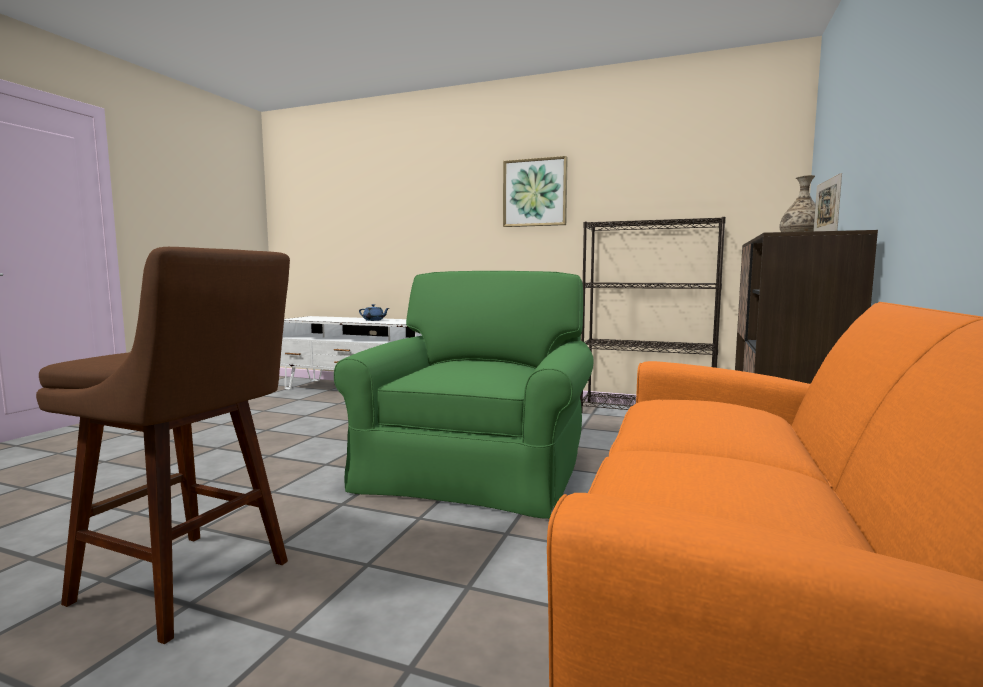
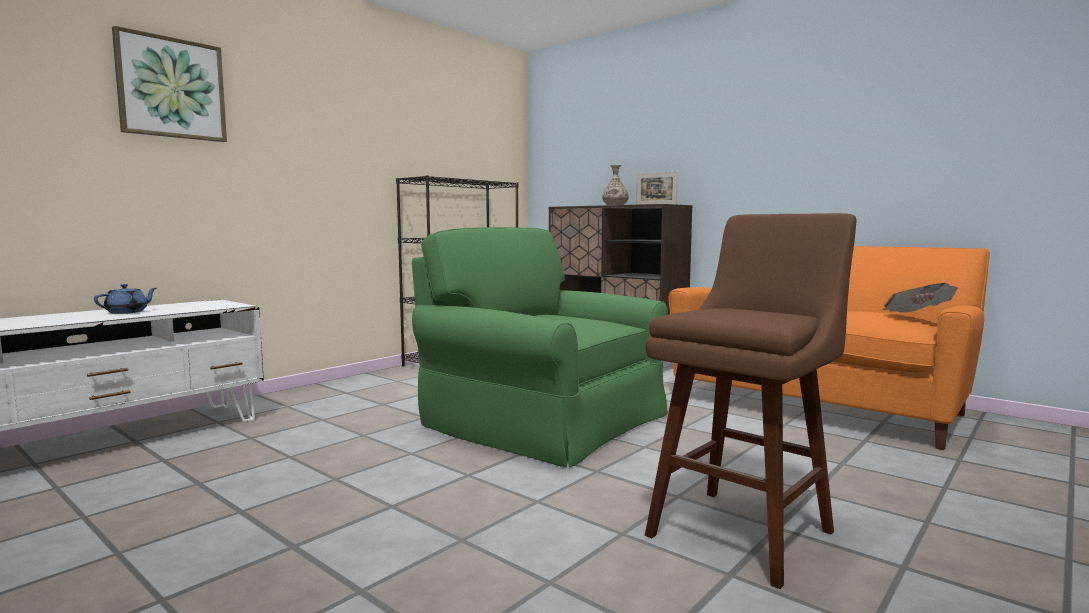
camera: 70 degrees left, 0 degrees up
picture [503,156,568,227] -> picture moved to [112,26,227,142]
none -> newspaper [882,283,958,313]

